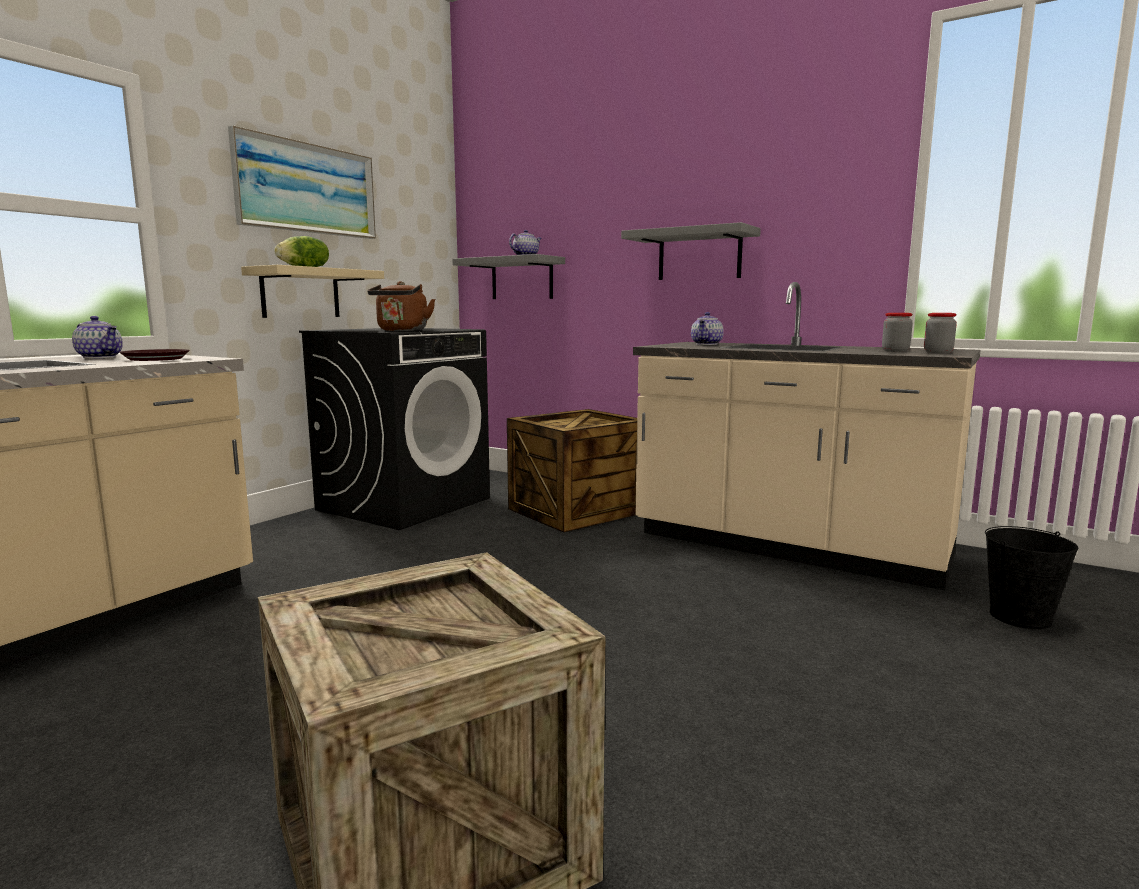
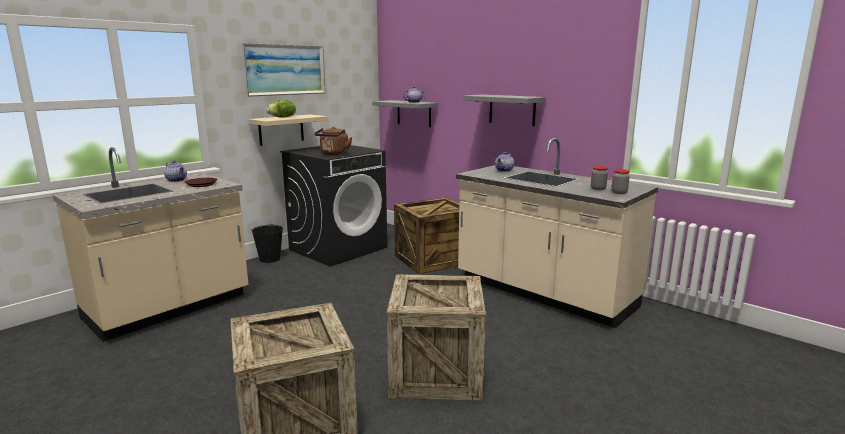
camera: 10 degrees right, 5 degrees up
black bucket [985,526,1078,629] -> black bucket moved to [251,225,283,263]
none -> crate [387,274,486,401]

